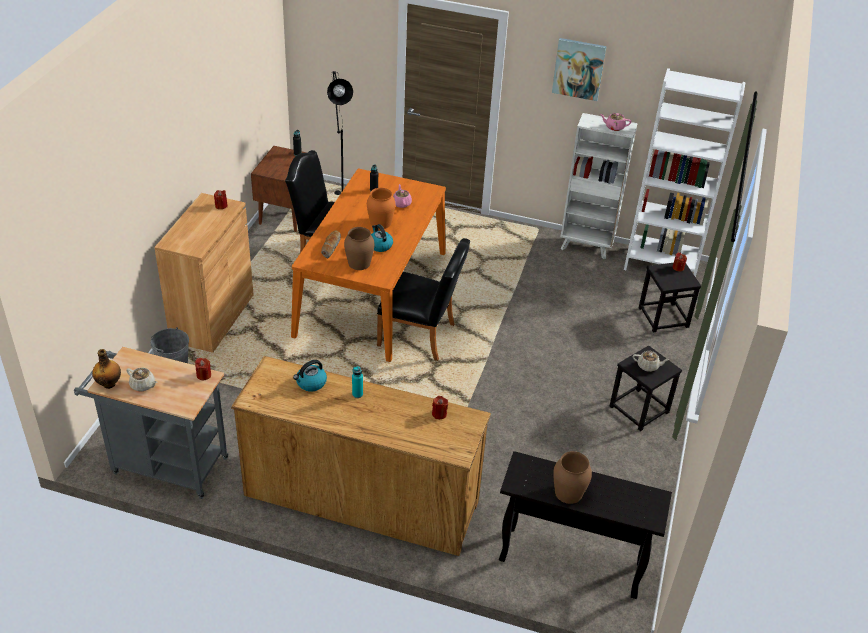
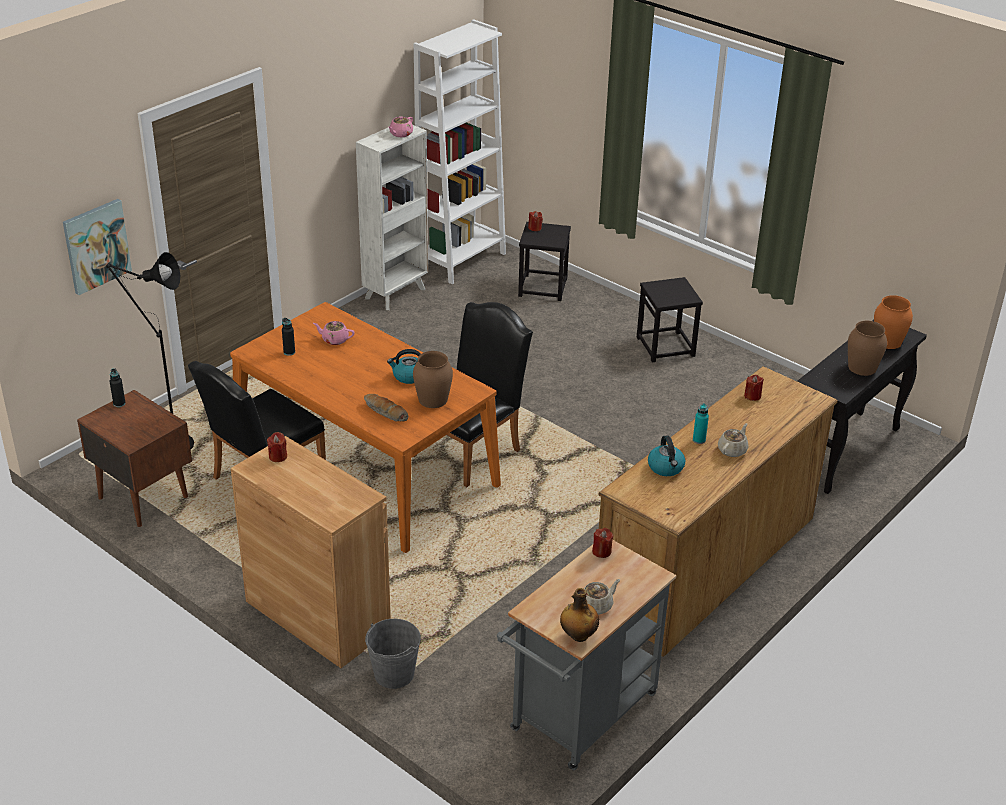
camera: 65 degrees left, 5 degrees down
orange vase [367,188,395,229] -> orange vase moved to [874,295,913,349]
picture [552,38,607,101] -> picture moved to [63,199,132,295]
beige teapot [633,351,670,372] -> beige teapot moved to [718,423,749,457]

